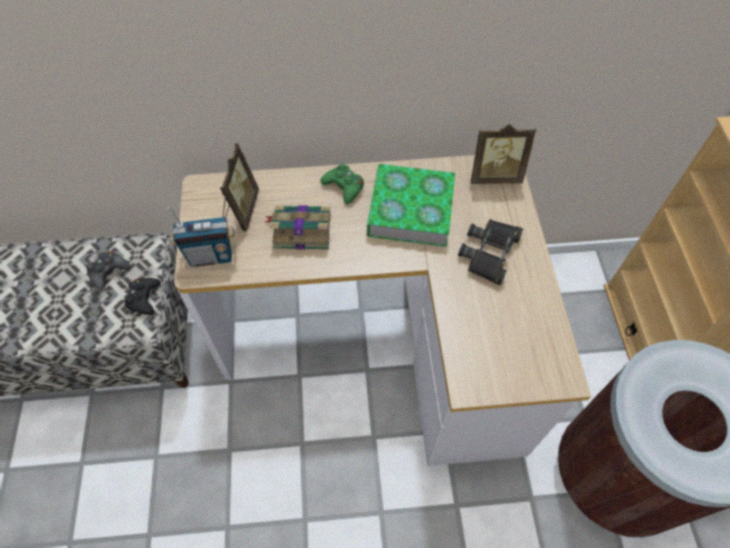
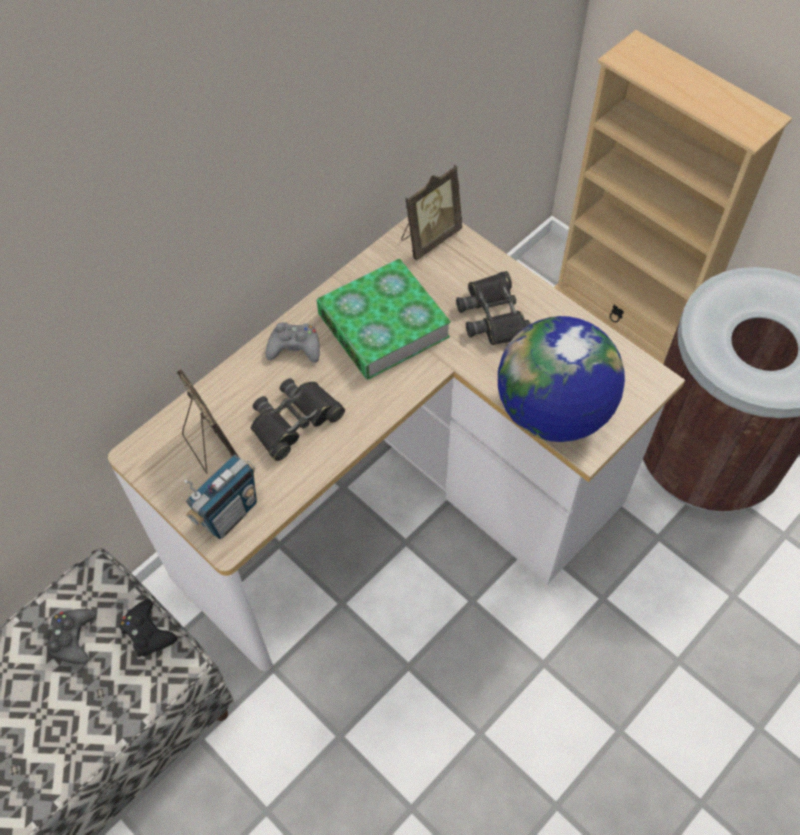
camera: 40 degrees left, 0 degrees up
book [265,206,331,250] -> black binoculars [251,378,345,461]
green game controller [320,163,364,204] -> grey game controller [266,322,320,363]
none -> globe [498,316,625,442]

